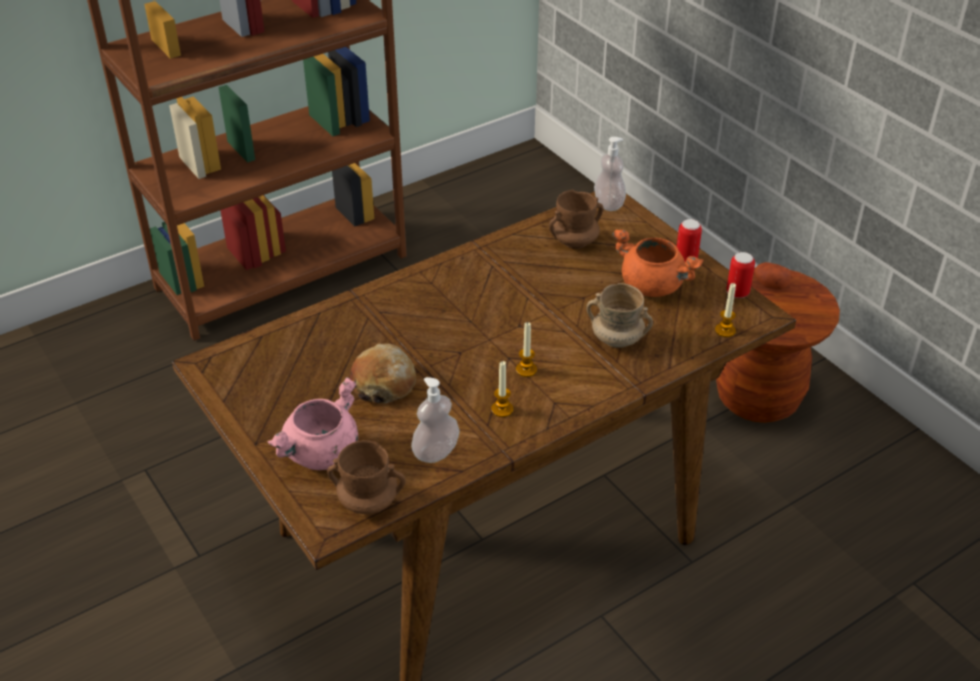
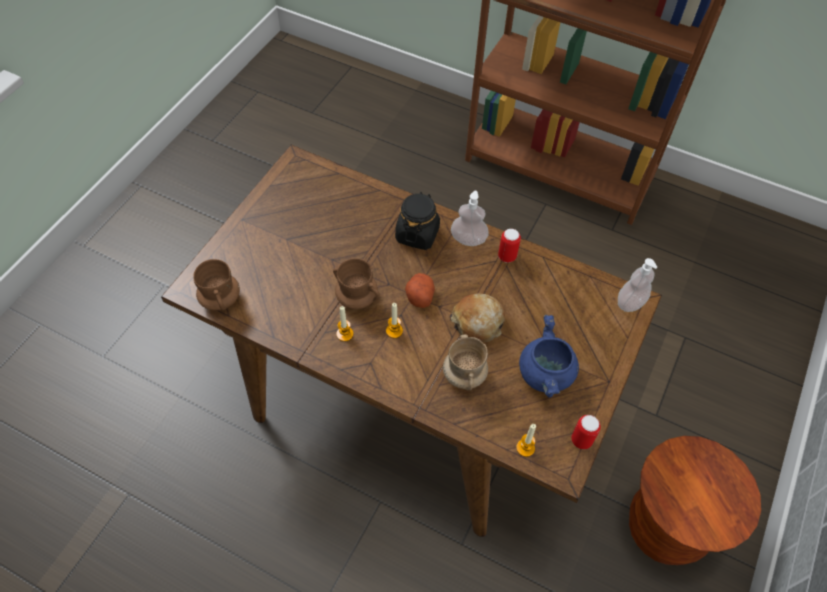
camera: 60 degrees right, 15 degrees up
pink cooking pot [268,377,358,470] -> none
bread [350,343,416,403] -> bread moved to [450,293,505,342]
soap dispenser [411,377,460,463] -> soap dispenser moved to [451,191,489,246]
brown mug [549,190,603,249] -> brown mug moved to [333,258,380,309]
orange cooking pot [612,230,704,297] -> blue cooking pot [519,315,579,398]
can [677,219,702,261] -> can moved to [498,229,521,263]
potato [754,262,792,290] -> potato moved to [405,273,435,308]
none -> black jar [395,192,440,250]

